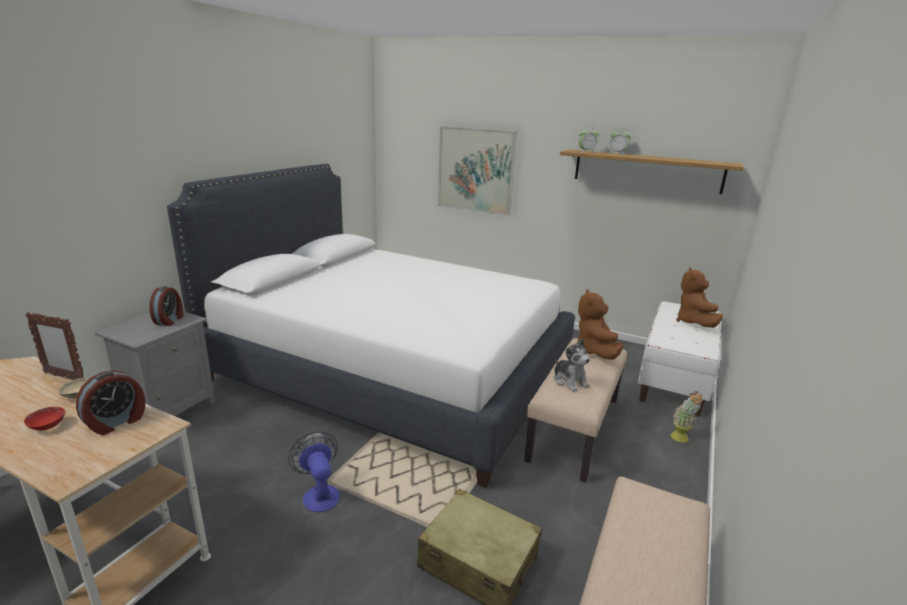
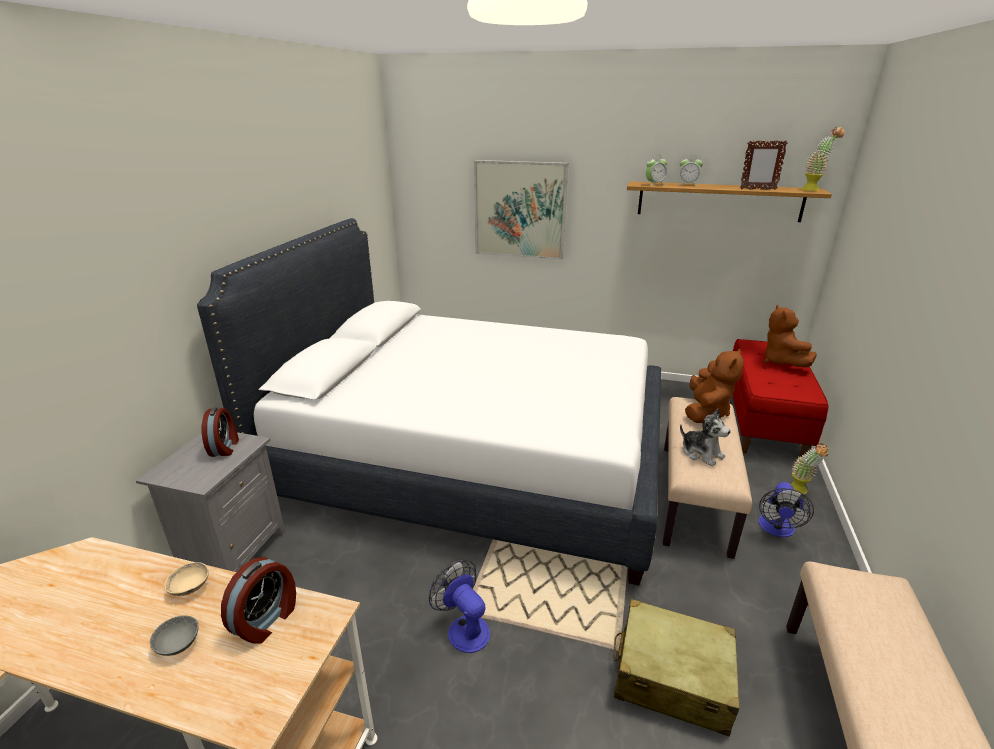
camera: 10 degrees left, 5 degrees up
red bowl [24,407,65,430] -> grey bowl [150,615,199,656]
picture frame [25,312,84,380] -> picture frame moved to [740,140,788,190]
brown plush toy [577,289,623,360] -> brown plush toy turned 150 degrees counterclockwise [685,348,744,423]
white bench [638,301,721,417] -> red bench [732,339,829,457]
none -> fan [758,482,814,537]
none -> potted plant [802,127,845,191]

